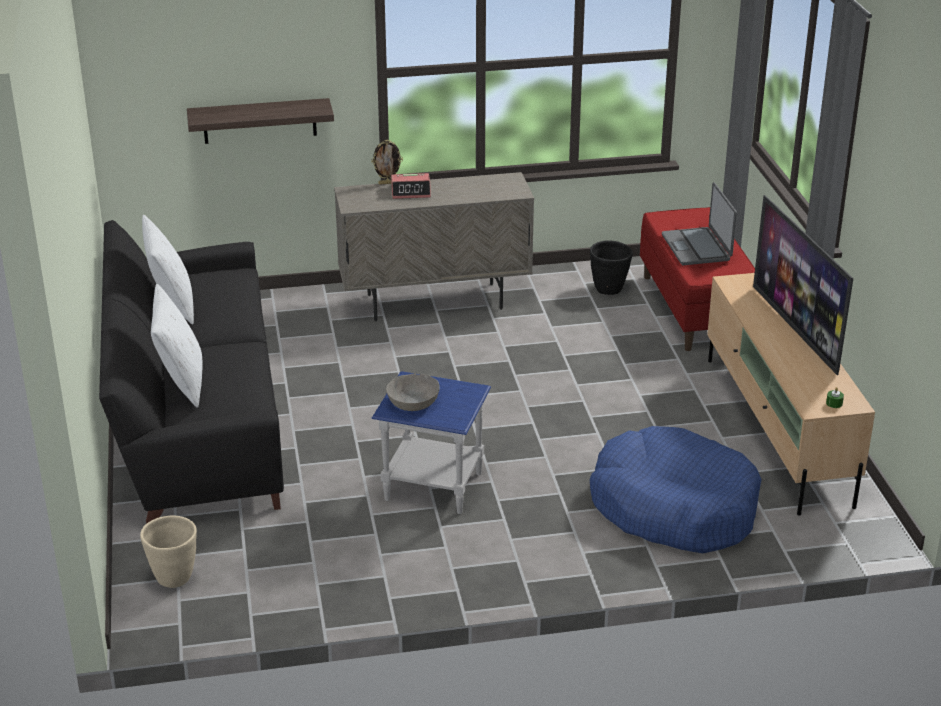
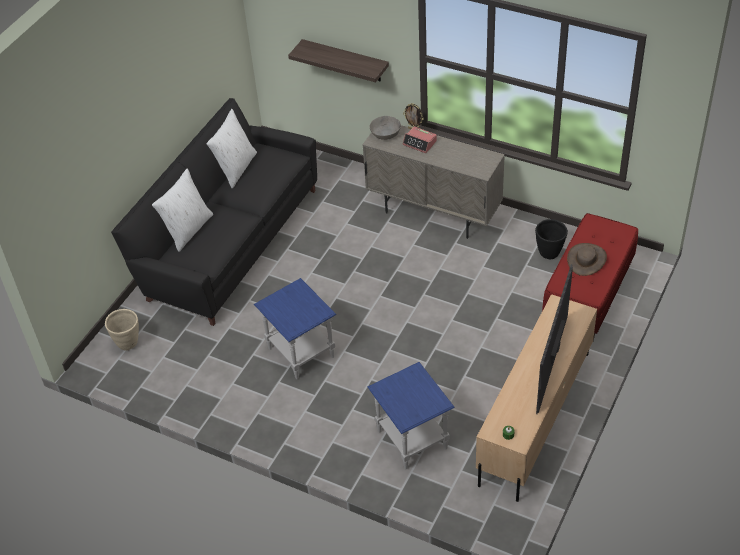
camera: 40 degrees right, 15 degrees up
grey bowl [386,373,440,411] -> grey bowl moved to [370,116,401,140]
blue dog bed [590,426,762,553] -> blue side table [368,362,455,470]
laptop [662,182,737,265] -> brown hat [567,243,607,276]

